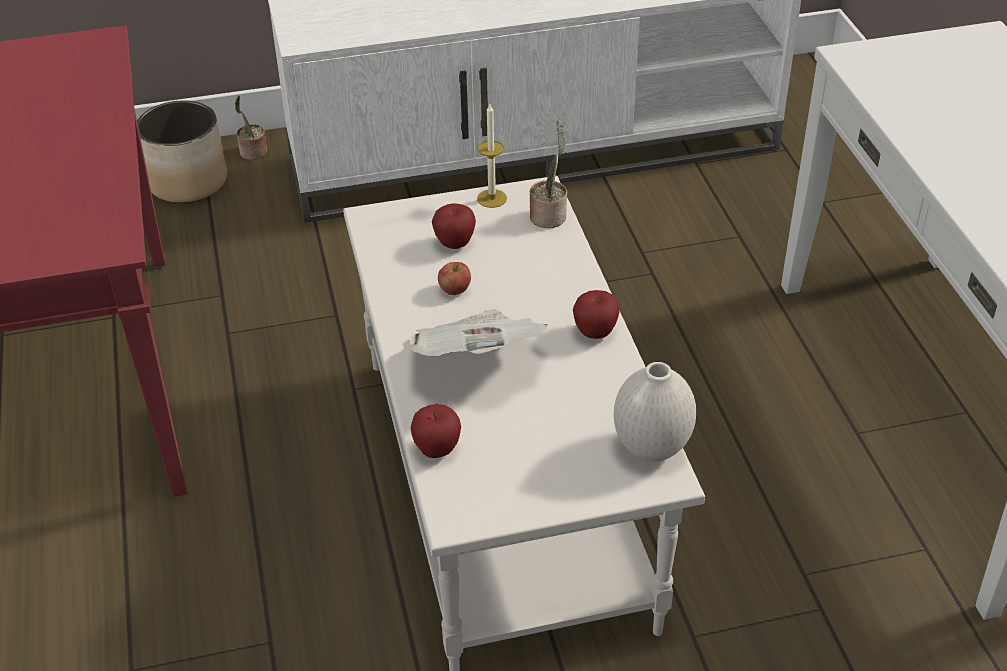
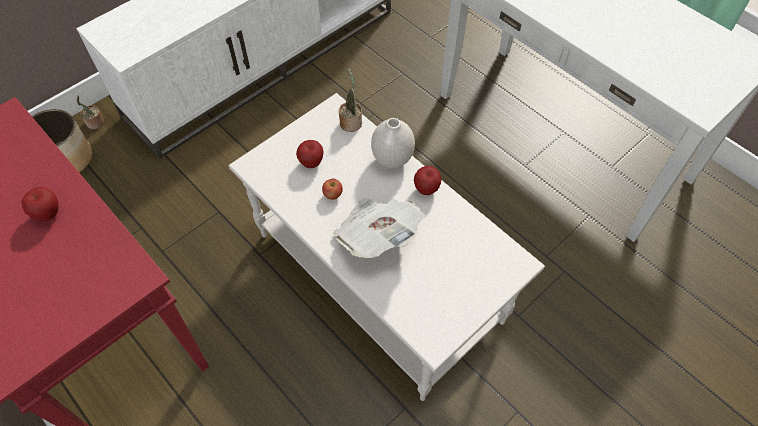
camera: 30 degrees left, 15 degrees up
apple [411,404,461,458] -> apple moved to [22,187,59,222]
candle [477,104,507,208] -> none
white vase [614,362,696,462] -> white vase moved to [371,118,415,169]

